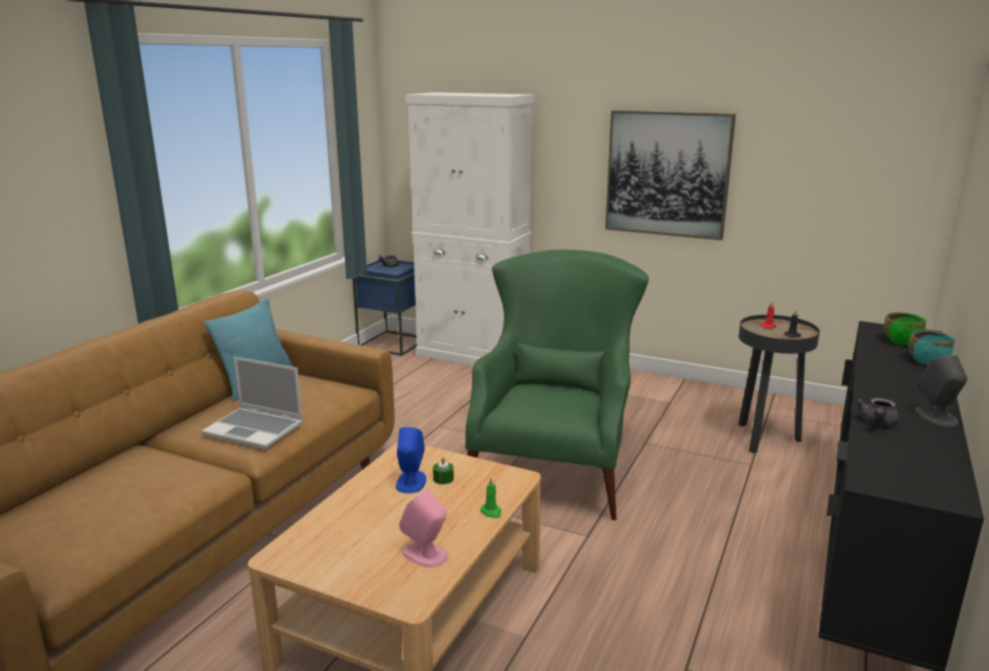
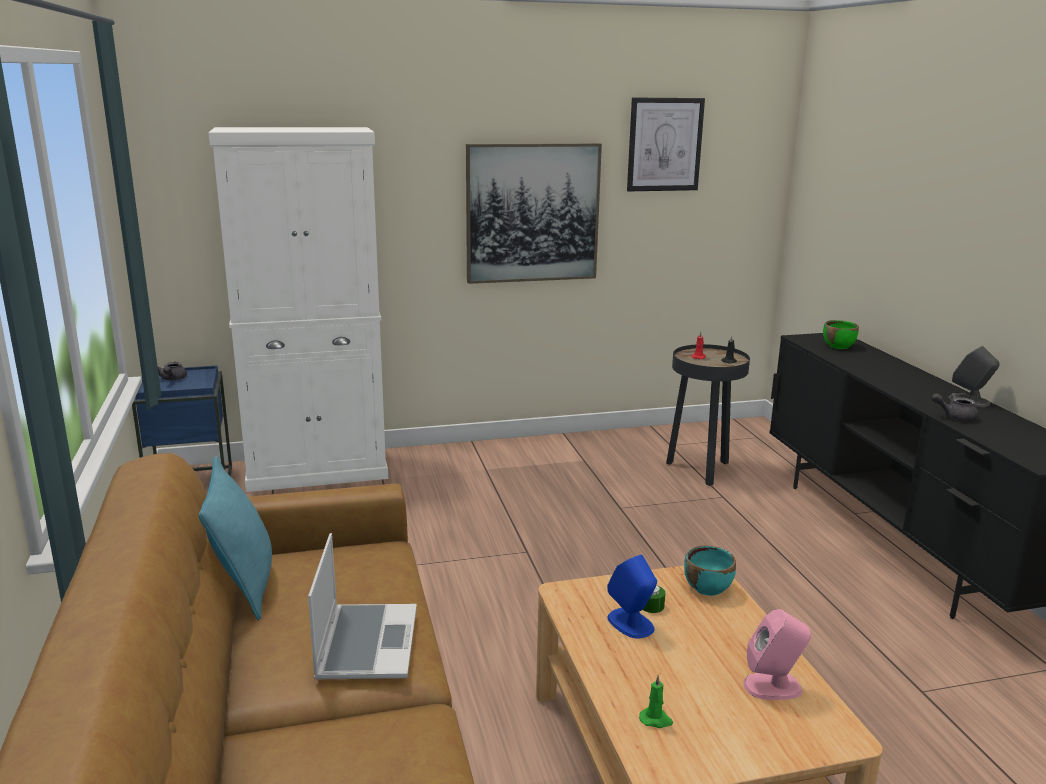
camera: 40 degrees left, 0 degrees up
laptop [201,357,303,449] -> laptop turned 75 degrees counterclockwise [308,533,417,679]
green armchair [465,250,649,520] -> none
green candle [480,478,502,518] -> green candle moved to [639,675,673,728]
grey teapot [855,398,900,426] -> grey teapot turned 105 degrees clockwise [932,393,978,421]
turquoise bowl [909,330,955,365] -> turquoise bowl moved to [684,545,736,596]
none -> picture [627,98,705,192]

